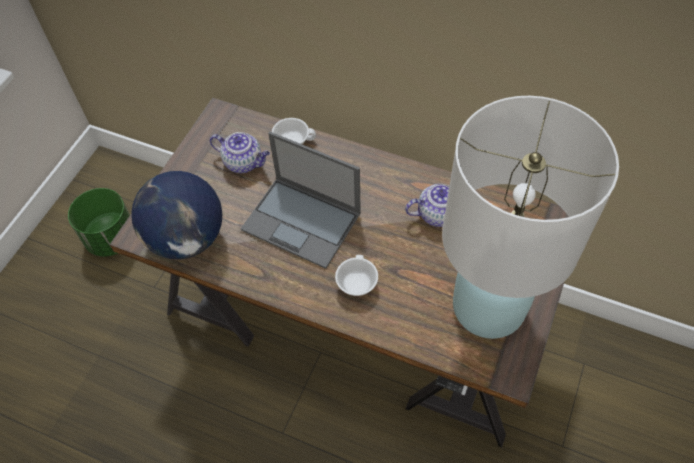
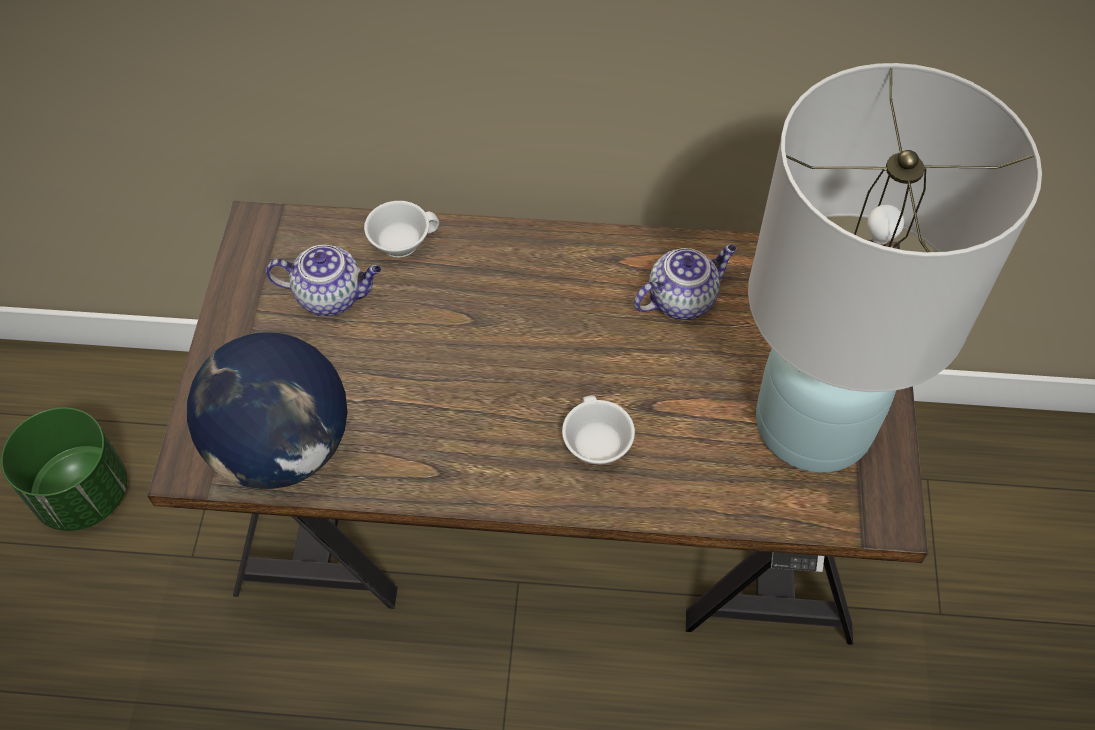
camera: 20 degrees left, 0 degrees up
laptop [241,132,361,269] -> none

